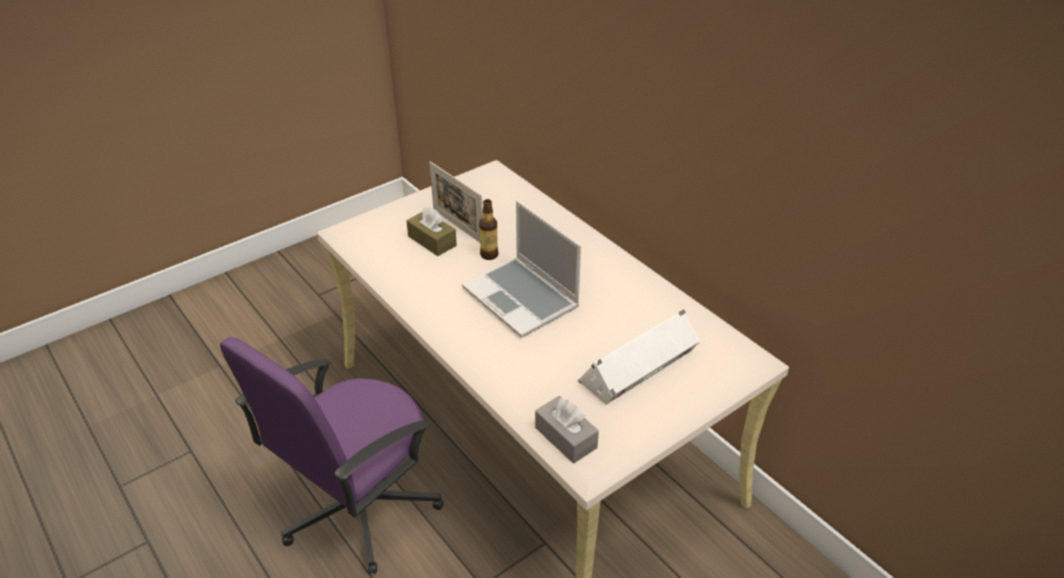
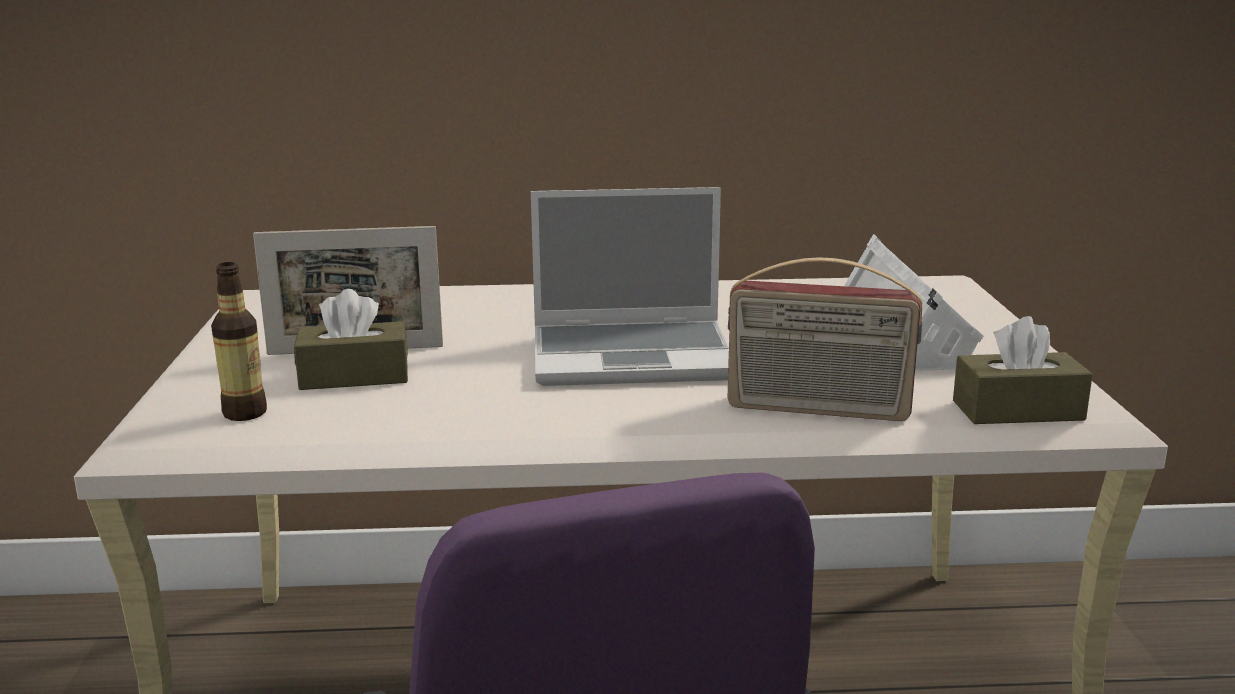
camera: 55 degrees left, 20 degrees down
bottle [479,199,499,260] -> bottle moved to [211,262,267,421]
grey tissue box [535,396,599,463] -> brown tissue box [953,316,1093,424]
none -> radio [728,257,922,421]

